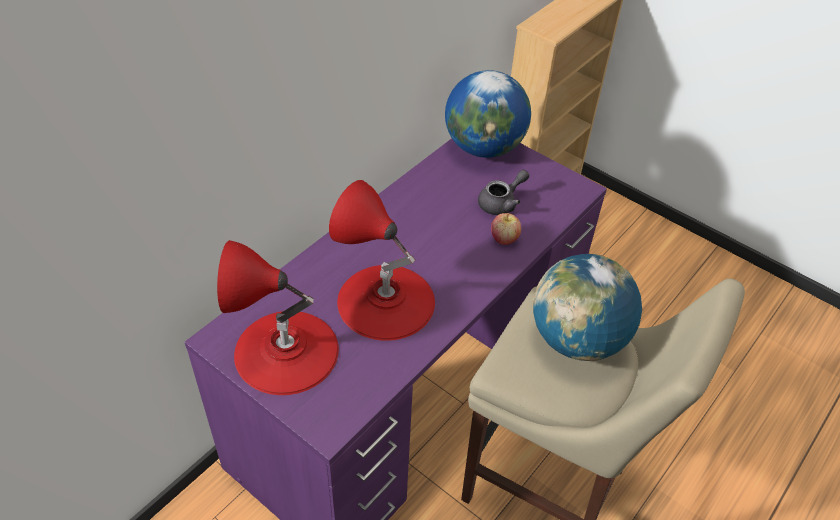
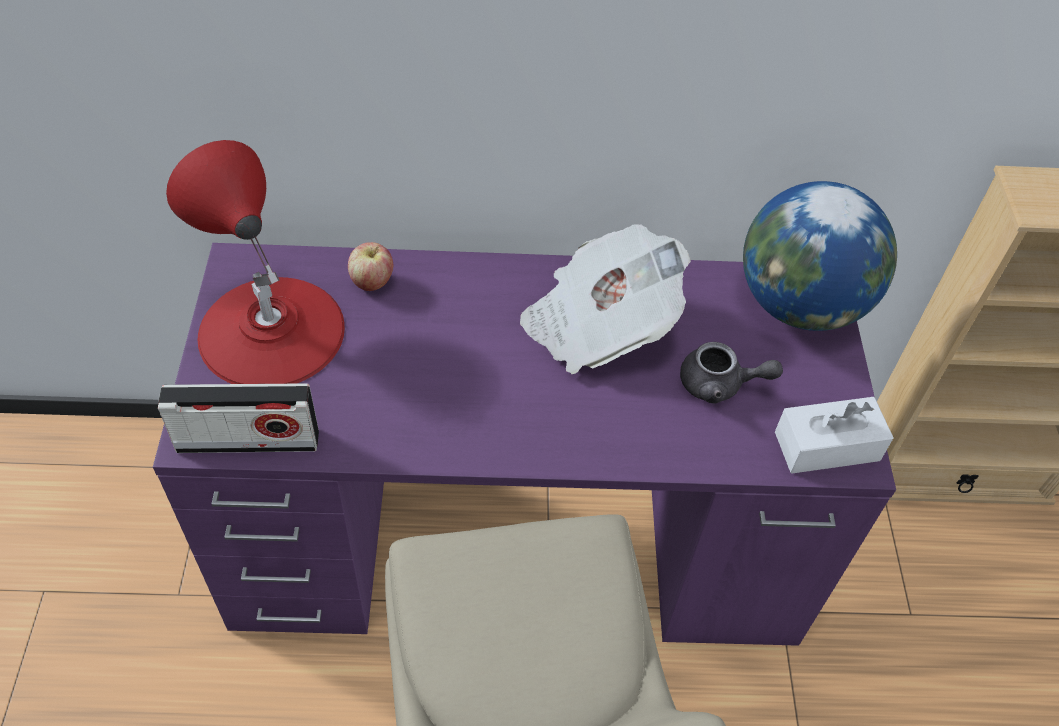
camera: 50 degrees right, 5 degrees up
red table lamp [329,180,435,341] -> none
apple [491,213,521,245] -> apple moved to [348,242,393,291]
globe [533,254,642,361] -> none
none -> radio [158,383,319,453]
none -> newspaper [520,224,691,374]
none -> white tissue box [775,397,894,474]

